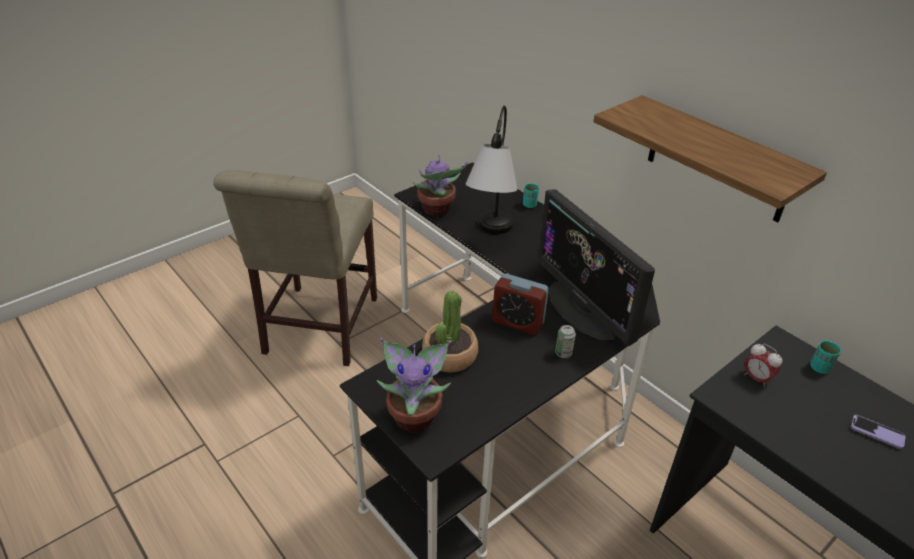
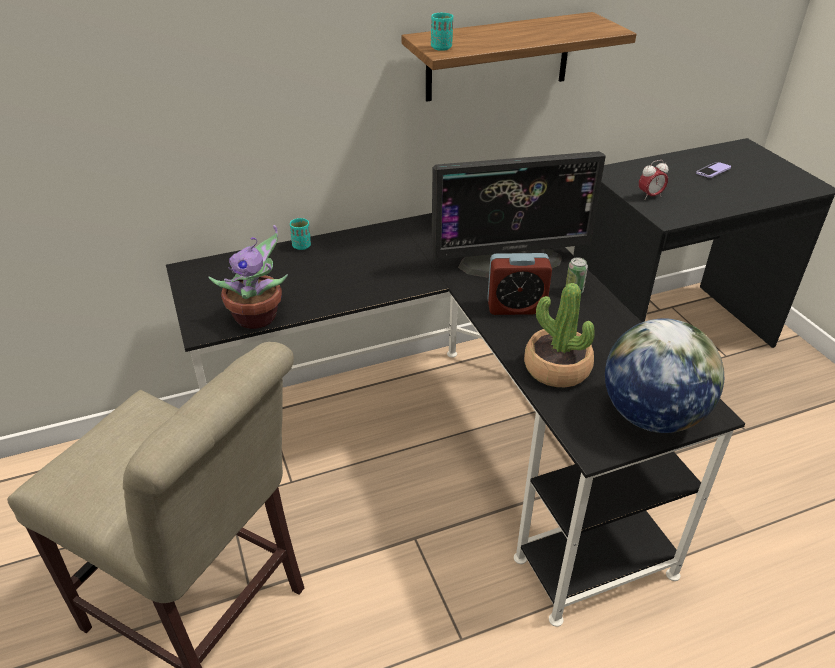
camera: 70 degrees left, 0 degrees up
potted plant [377,338,452,433] -> globe [605,318,724,433]
table lamp [466,106,517,234] -> none
alarm clock [492,273,549,335] -> alarm clock turned 45 degrees clockwise [487,253,552,315]
turquoise cup [810,340,841,374] -> turquoise cup moved to [431,13,453,51]

